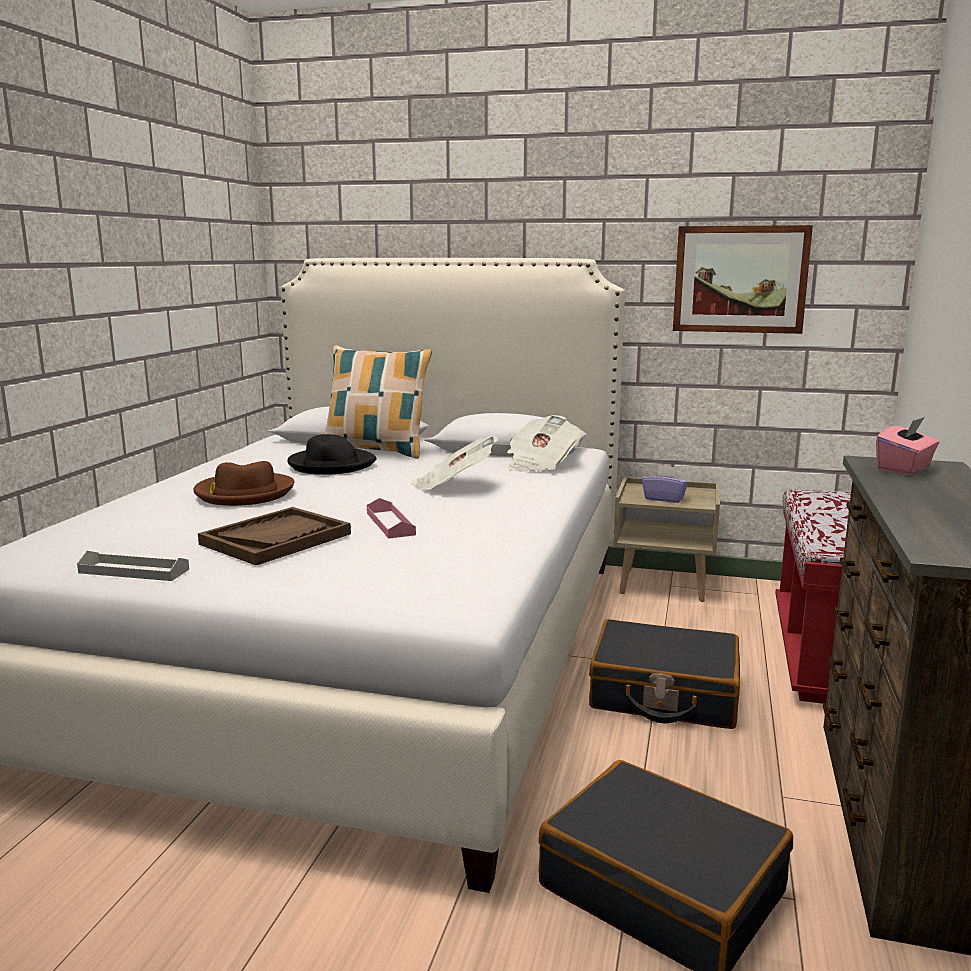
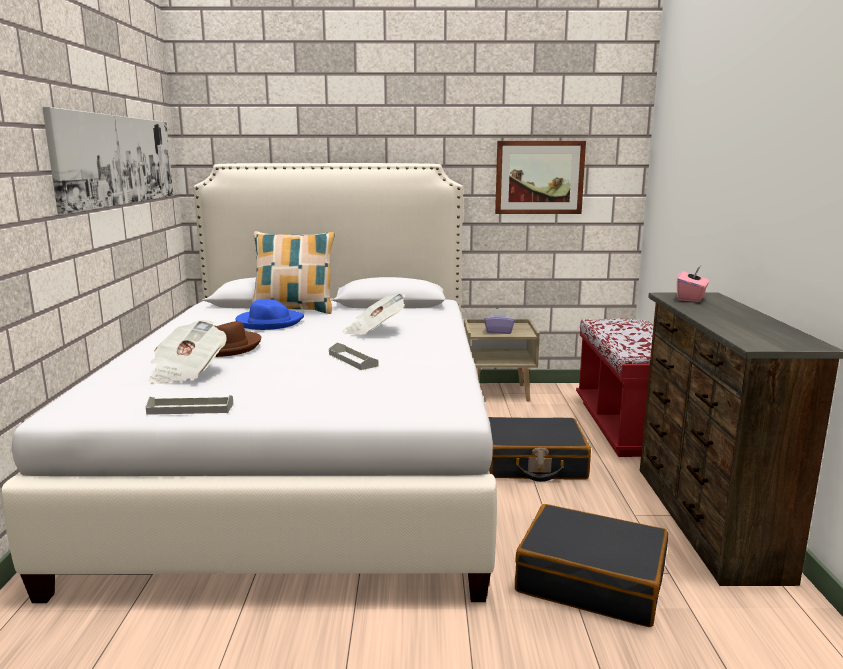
camera: 15 degrees left, 0 degrees up
brown tray [198,507,351,565] -> none
black hat [287,434,376,475] -> blue hat [235,299,304,330]
pink tray [367,498,416,539] -> grey tray [329,343,378,370]
newspaper [507,415,581,472] -> newspaper moved to [149,320,227,384]
none -> picture [42,107,173,214]

